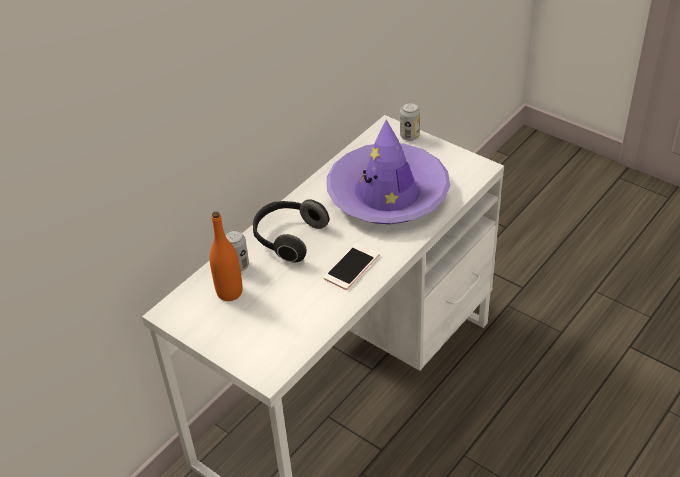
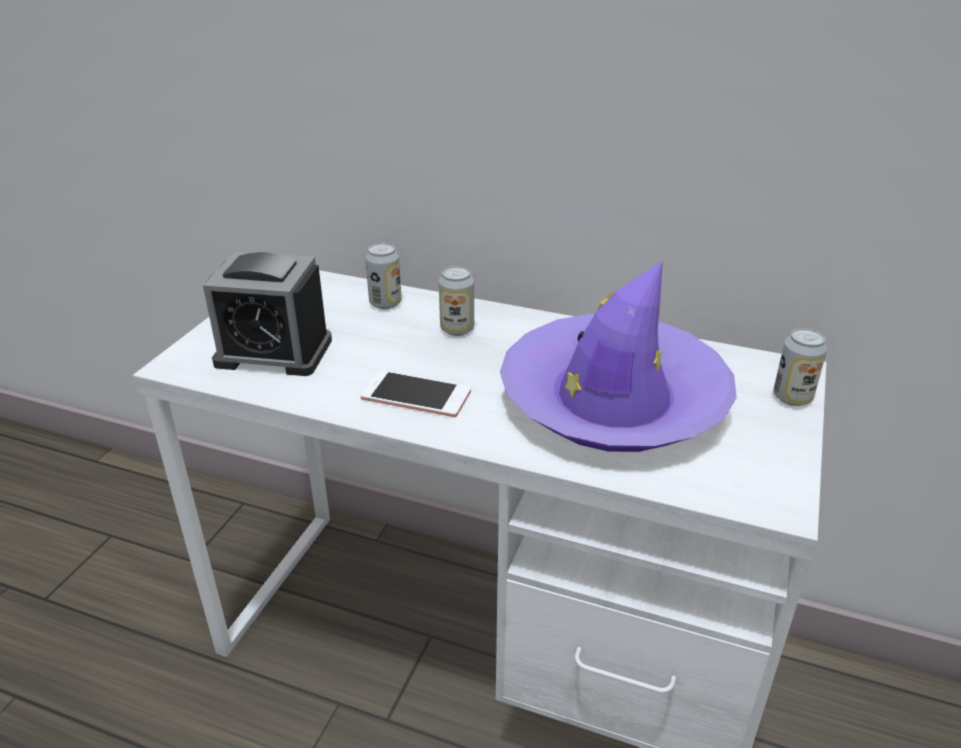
camera: 70 degrees right, 10 degrees down
orange bottle [210,212,243,301] -> none
headphones [253,199,329,262] -> can [439,266,474,336]
none -> alarm clock [203,251,332,376]

